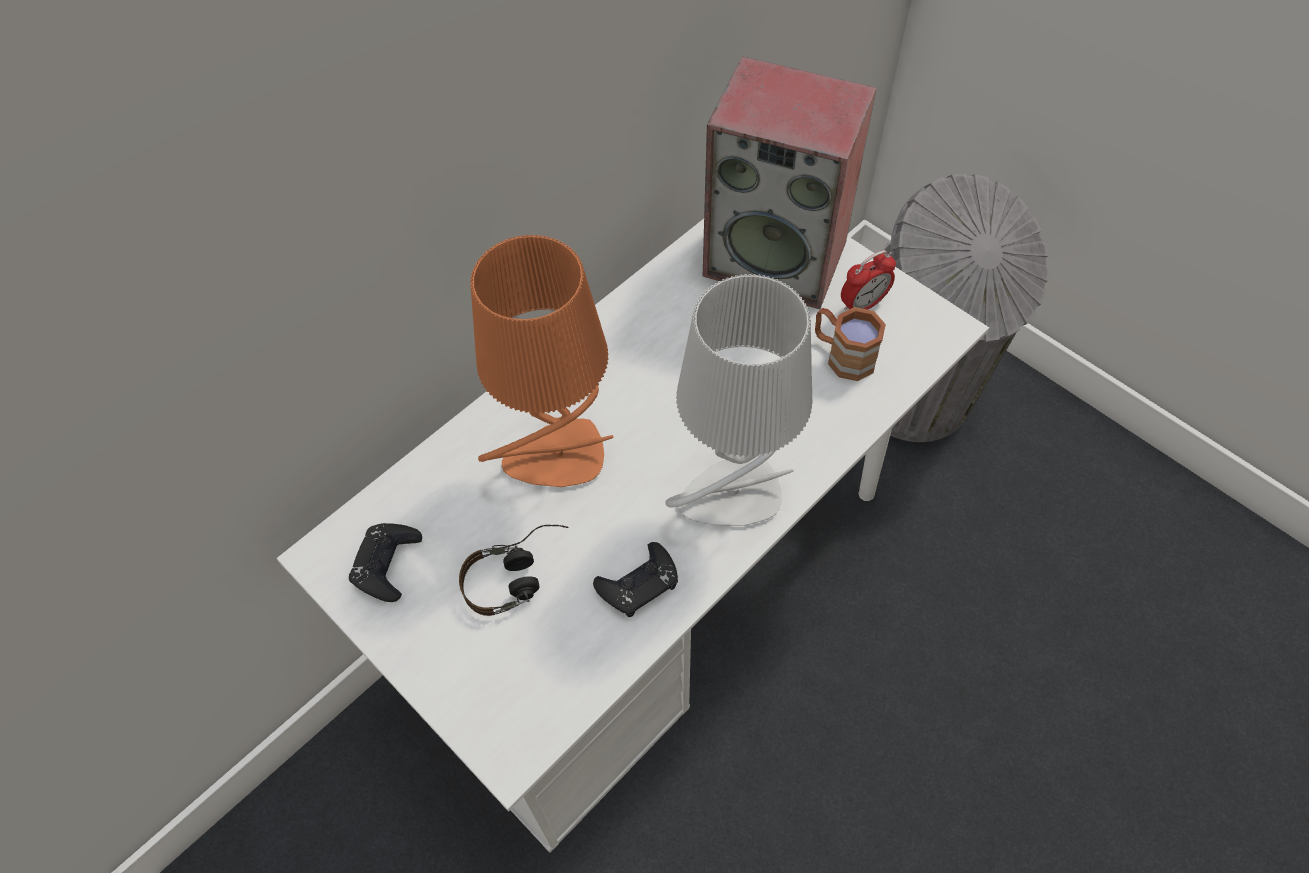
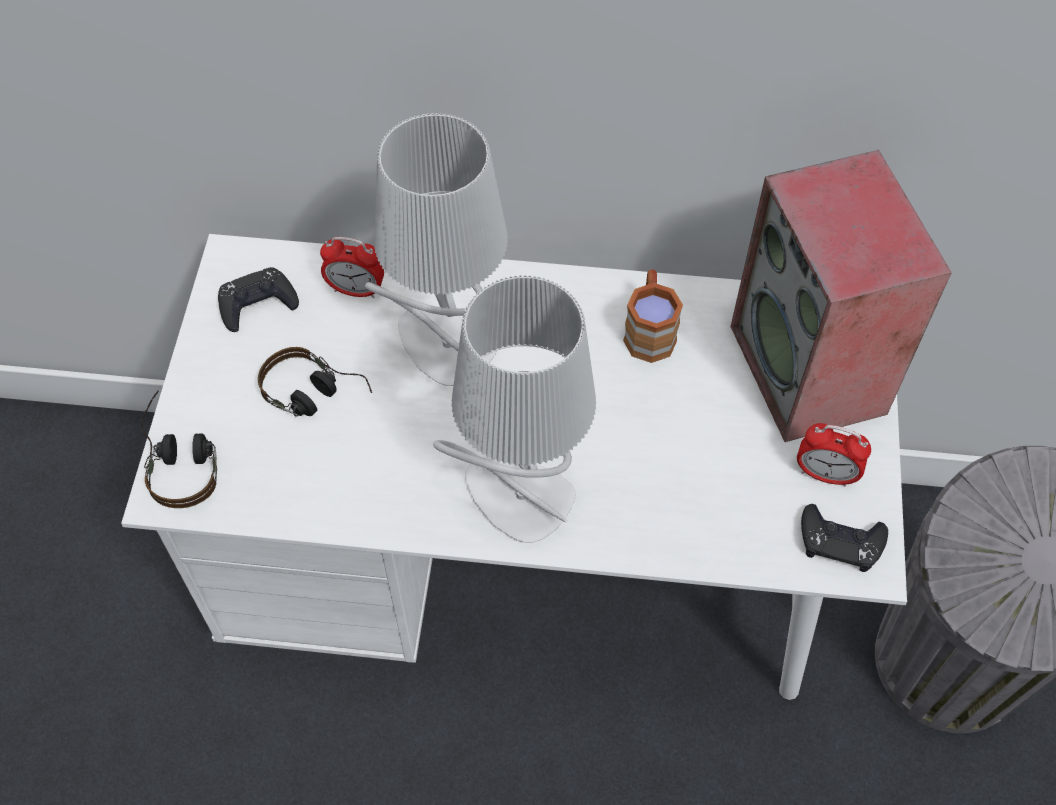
camera: 50 degrees right, 0 degrees up
orange table lamp [470,234,614,487] -> grey table lamp [365,113,508,386]
black game controller [593,542,678,617] -> black game controller moved to [801,504,888,572]
brown mug [815,307,886,381] -> brown mug moved to [623,270,683,363]
none -> headphones [141,390,217,508]
none -> alarm clock [320,237,384,298]

